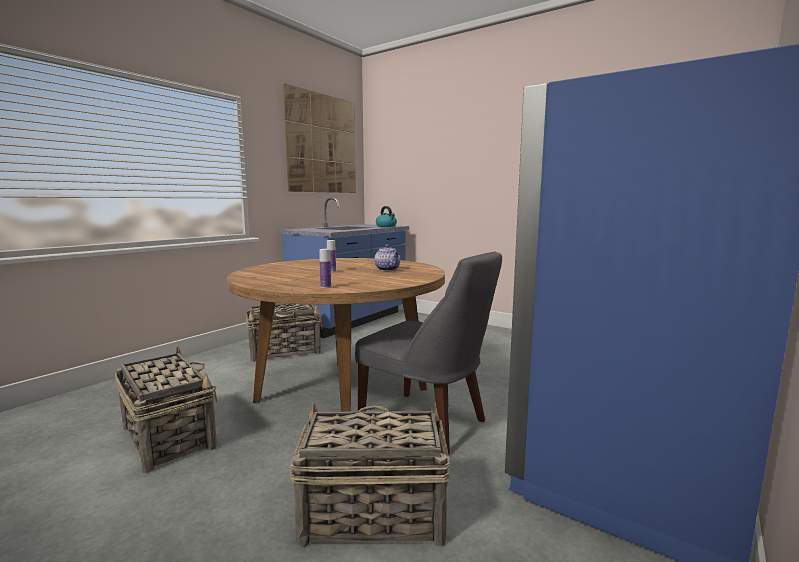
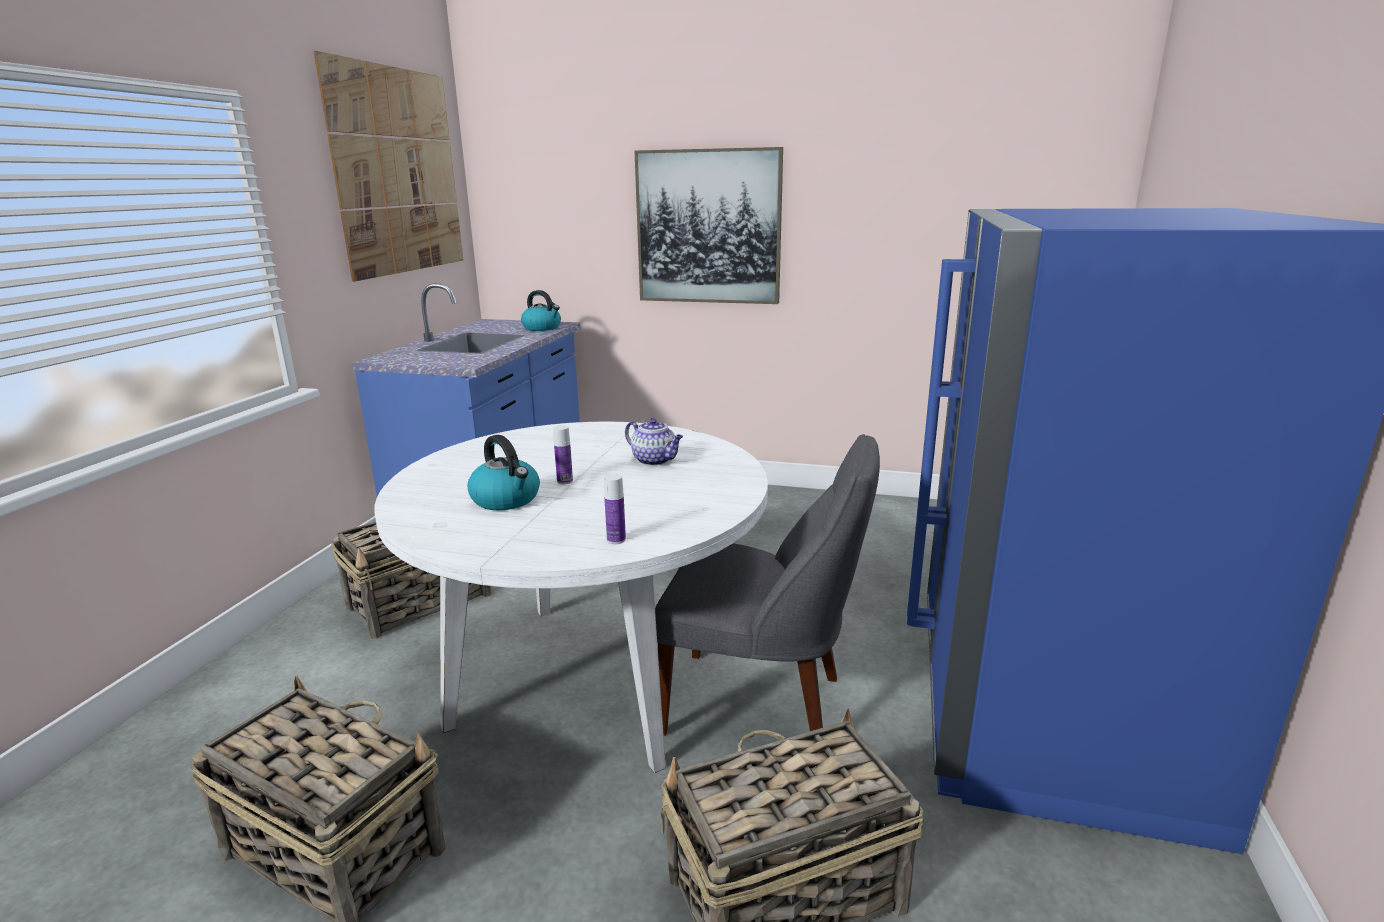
camera: 20 degrees left, 10 degrees up
brown dining table [227,258,445,412] -> white dining table [375,422,768,773]
none -> kettle [467,435,540,510]
none -> picture [635,147,783,304]

